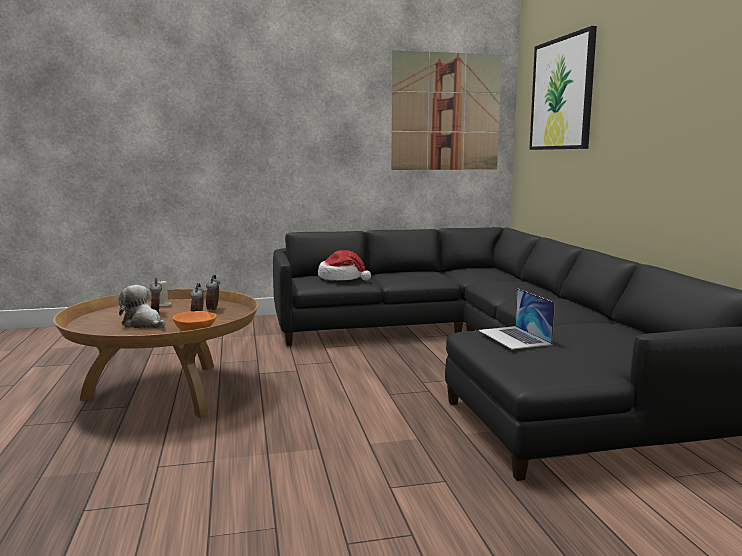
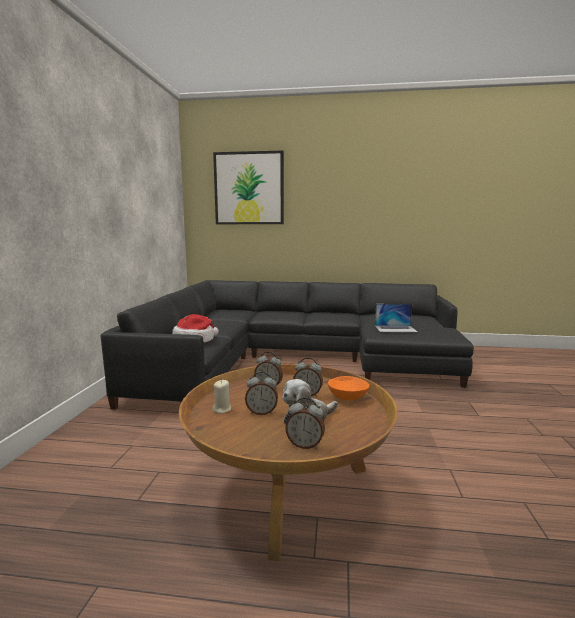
camera: 70 degrees left, 0 degrees up
picture [391,50,502,170] -> none
none -> alarm clock [285,397,325,449]

